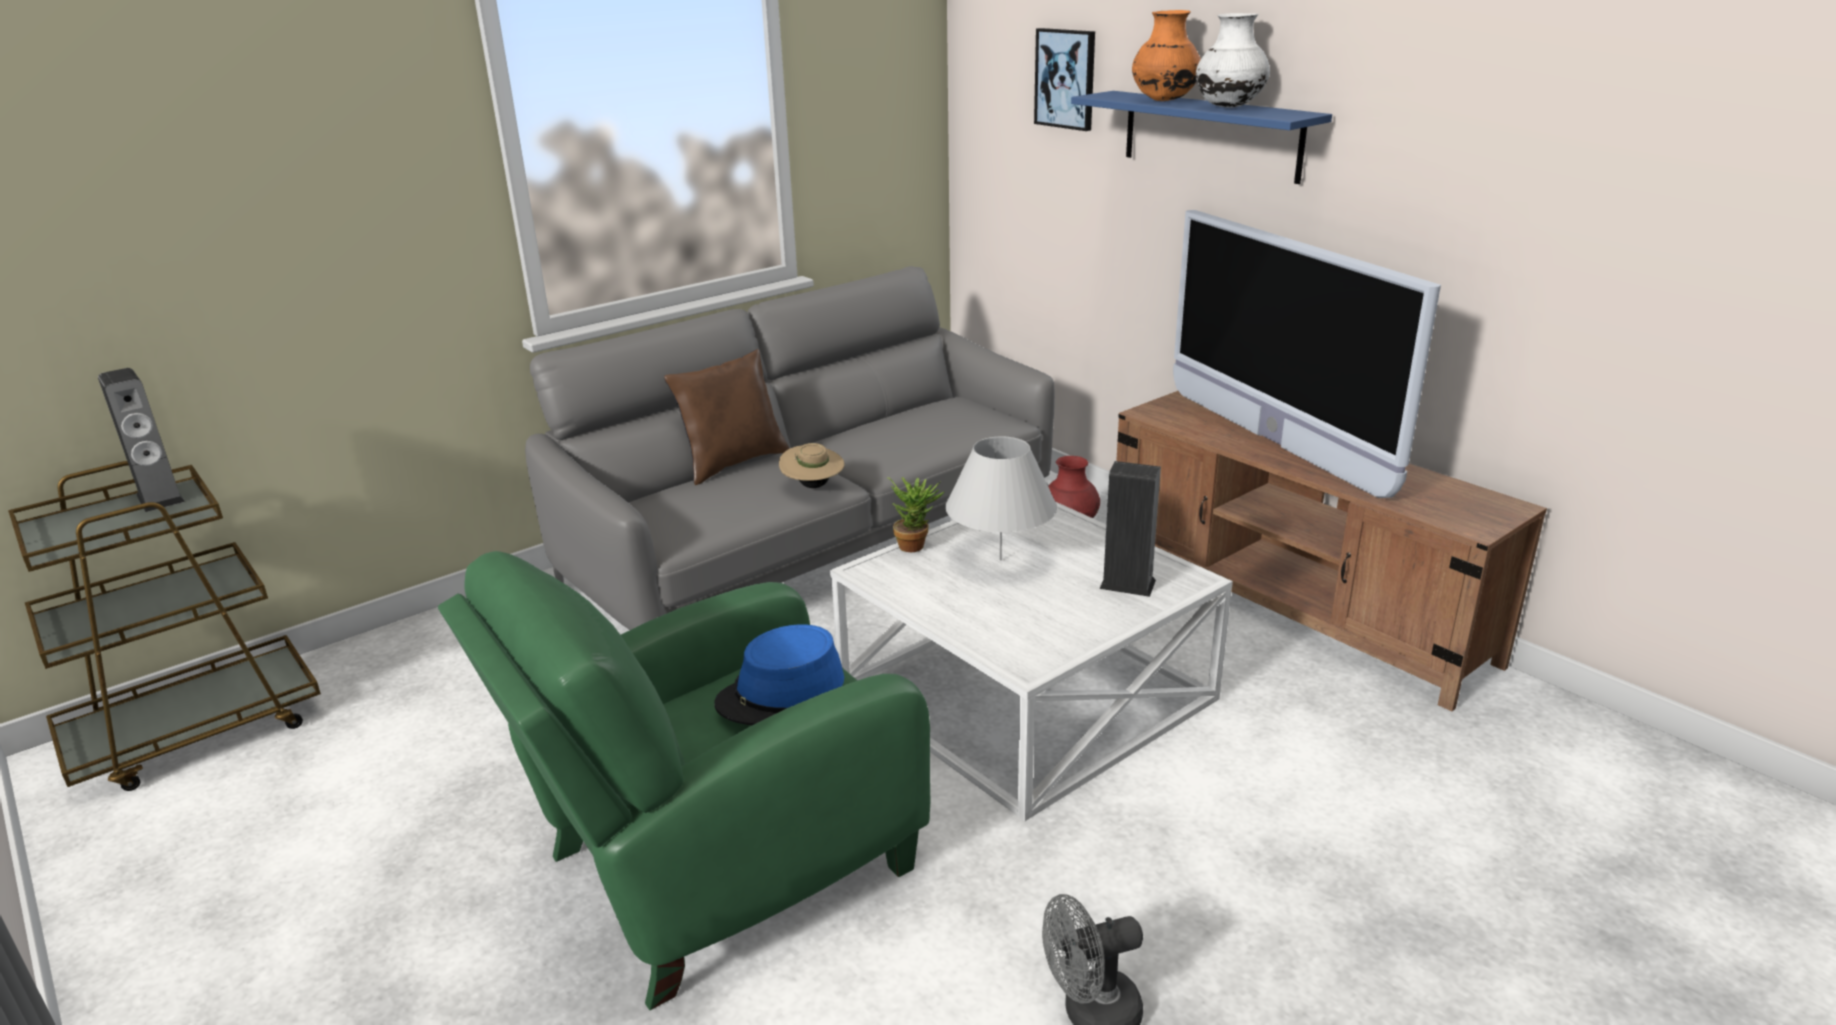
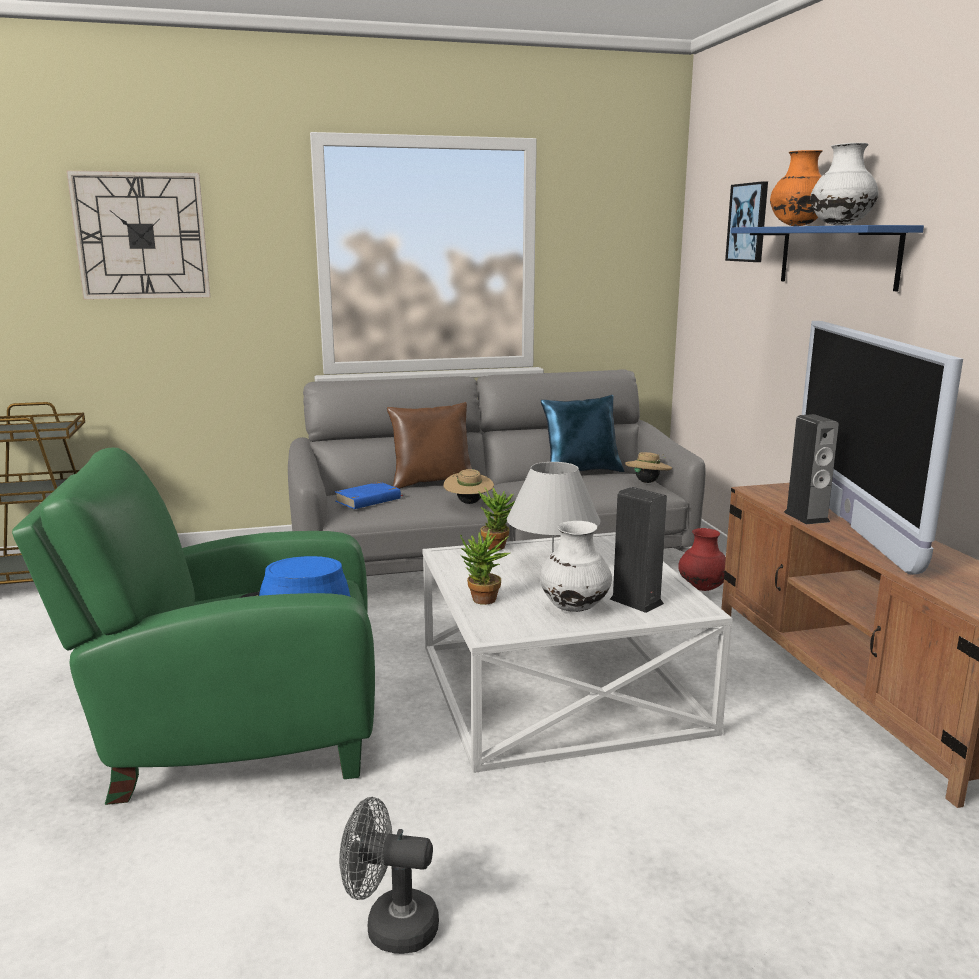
camera: 25 degrees right, 10 degrees down
speaker [98,368,185,512] -> speaker moved to [784,414,839,524]
none -> wall clock [67,171,210,300]
none -> blue book [335,482,403,509]
none -> potted plant [460,528,510,605]
none -> white vase [540,521,612,612]
none -> blue pillow [541,395,624,472]
none -> beige hat [625,452,672,483]

